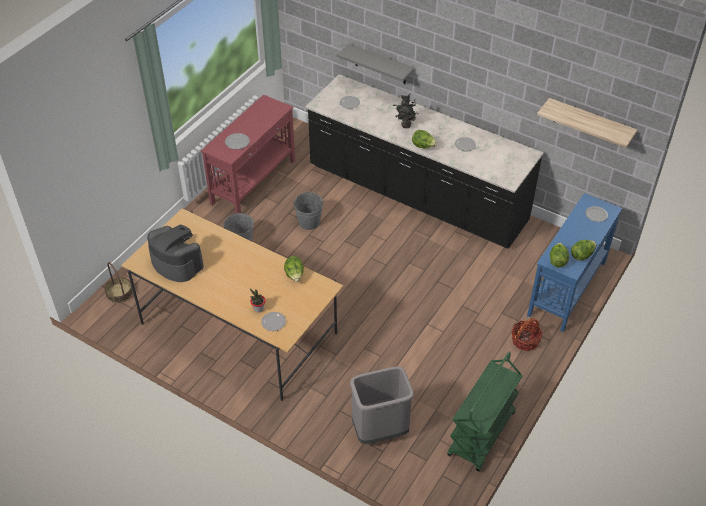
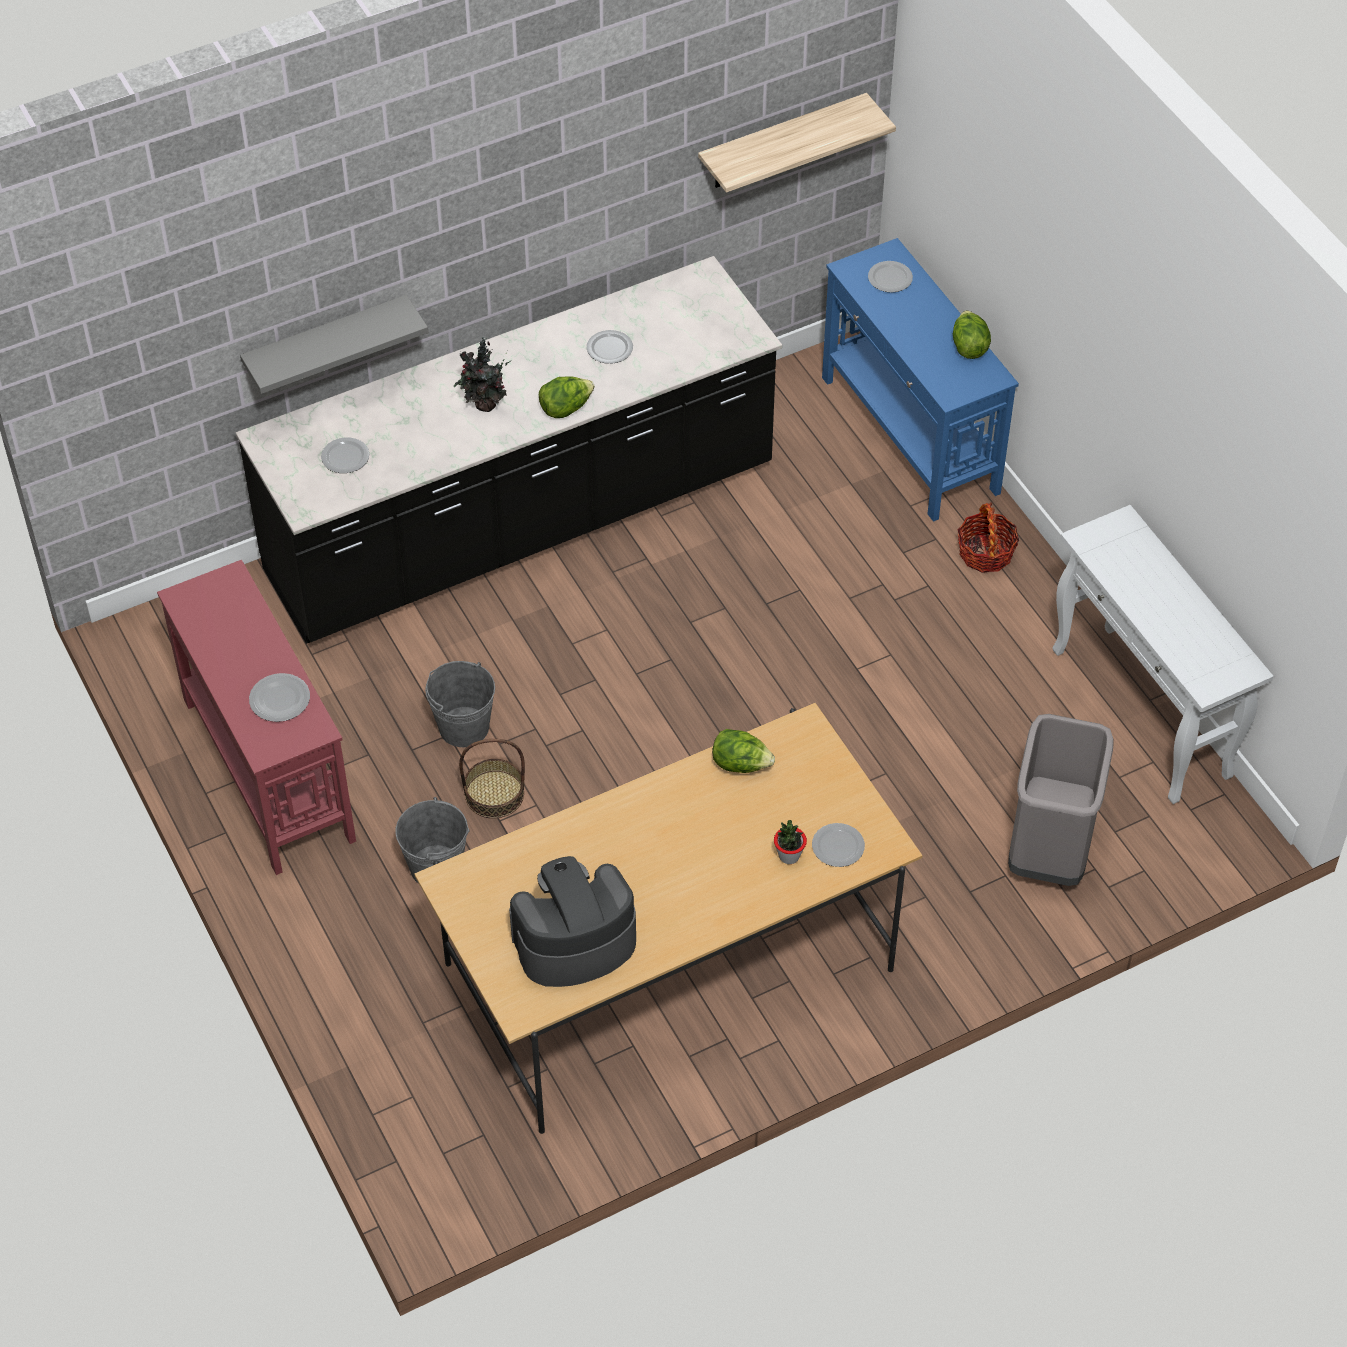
camera: 60 degrees left, 5 degrees up
basket [105,262,133,303] -> basket moved to [459,739,525,819]
green cart [447,352,523,472] -> white console table [1052,505,1273,804]
lettuce [550,243,569,267] -> none

